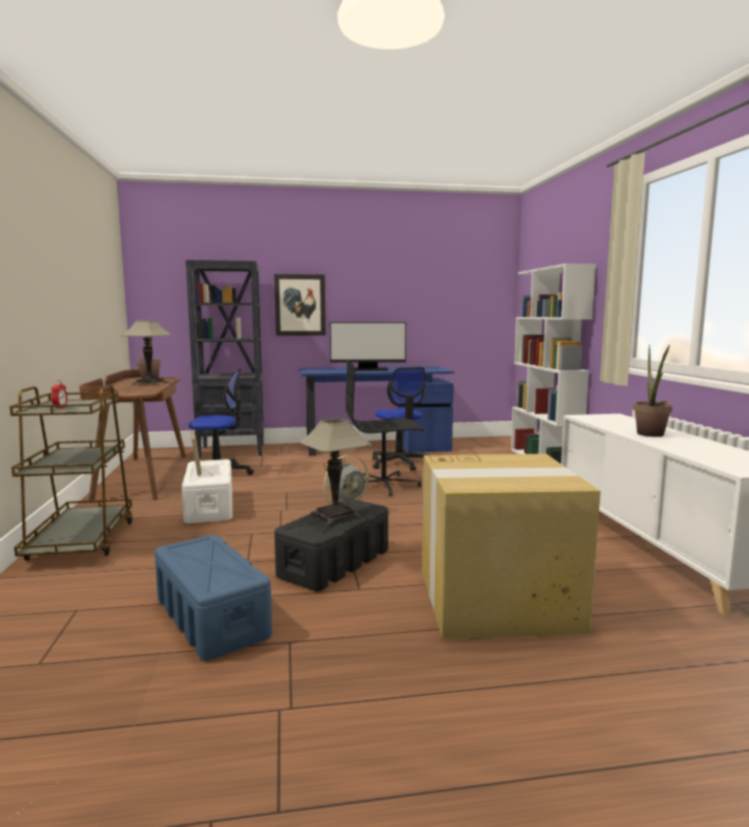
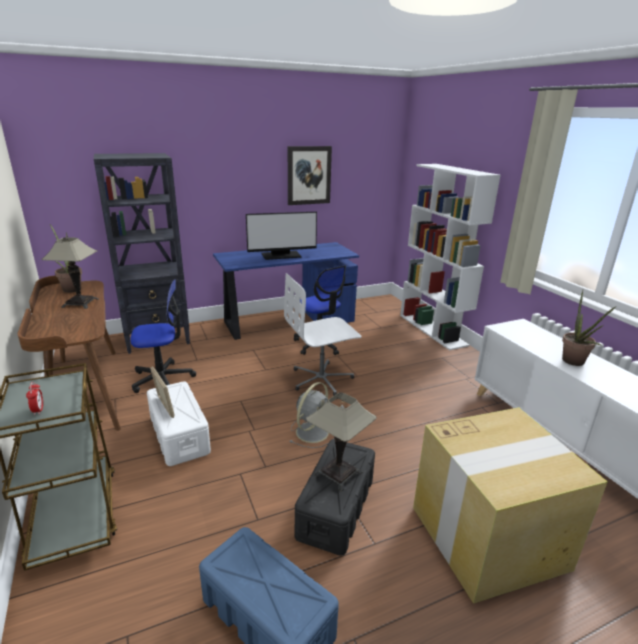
camera: 15 degrees left, 15 degrees up
picture [274,274,326,336] -> picture moved to [288,146,332,205]
black office chair [345,360,424,496] -> white office chair [284,273,361,396]

